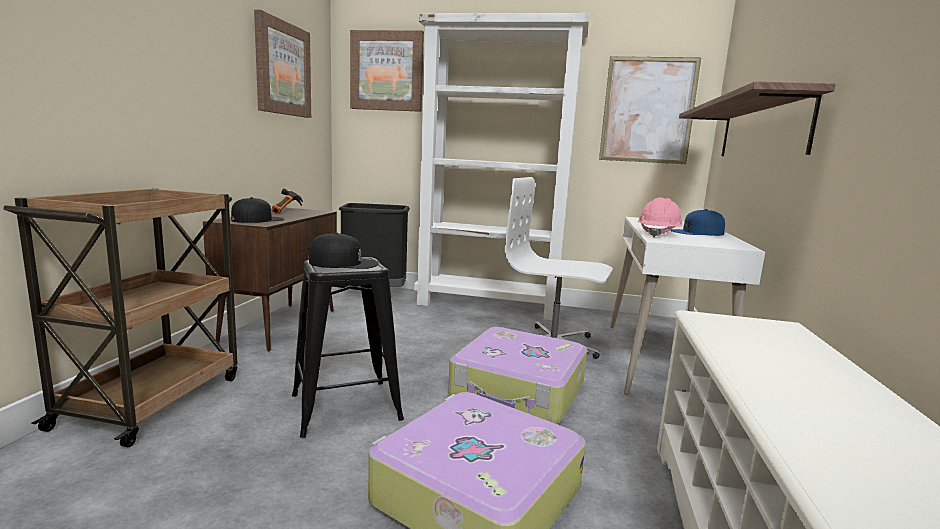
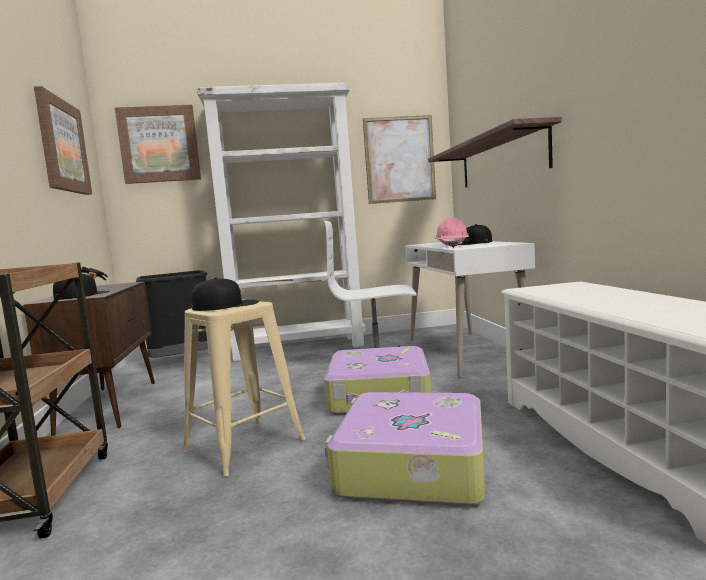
camera: 20 degrees left, 5 degrees down
black stool [292,257,404,438] -> beige stool [182,301,306,477]
blue cap [670,209,725,236] -> black cap [458,224,492,245]

